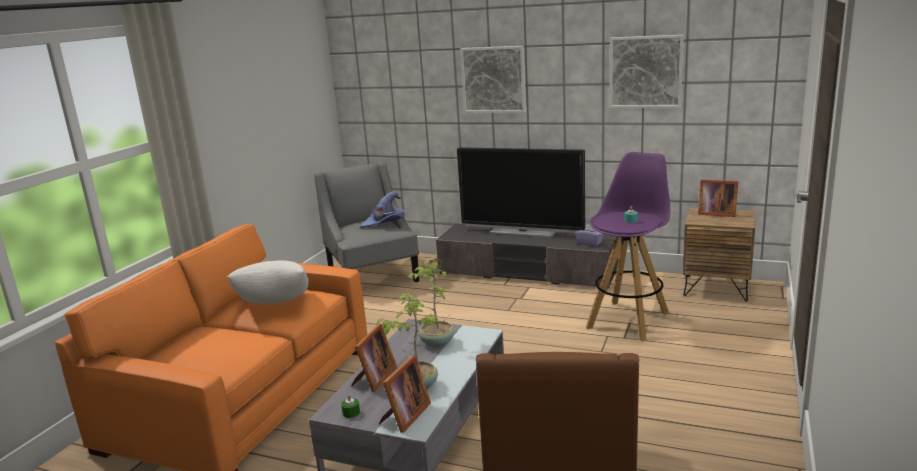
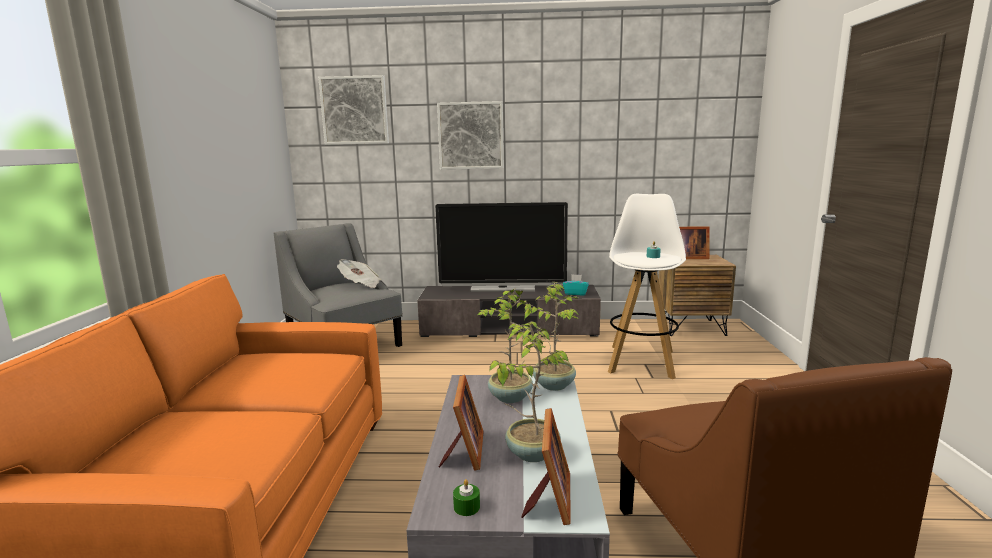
camera: 20 degrees left, 5 degrees down
white pillow [227,261,309,304] -> none
purple hat [360,191,405,228] -> newspaper [337,259,382,288]
purple tissue box [575,224,604,246] -> turquoise tissue box [563,274,589,295]
purple stool [586,152,670,342] -> white stool [608,194,686,379]
picture [610,35,684,108] -> picture moved to [318,75,389,145]
none -> potted plant [524,282,580,391]

